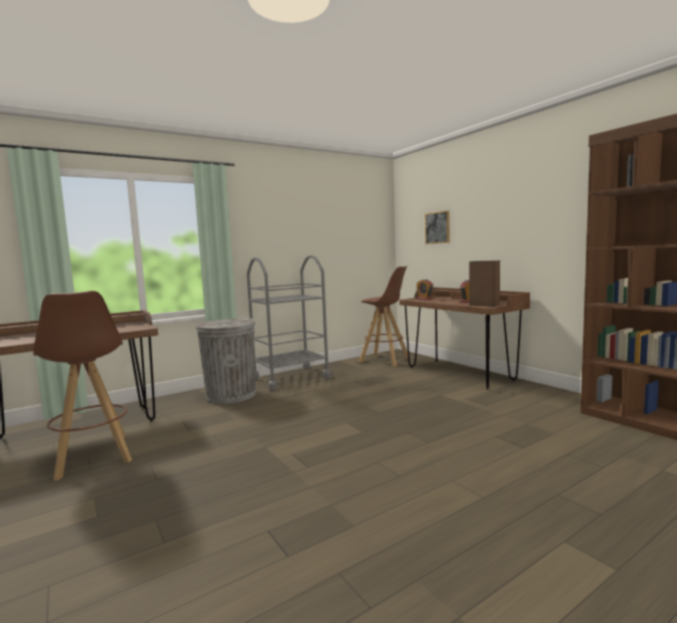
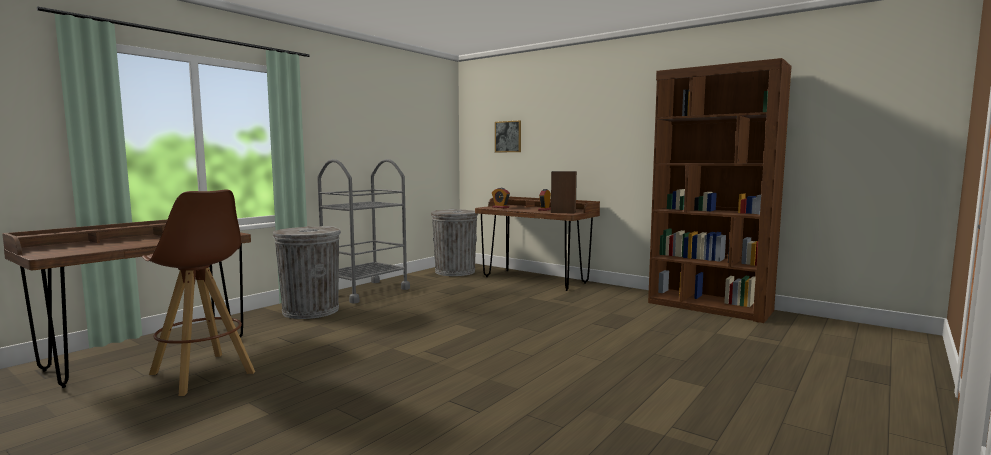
camera: 20 degrees left, 0 degrees up
brown stool [359,266,408,366] -> grey trash can [431,209,478,276]

